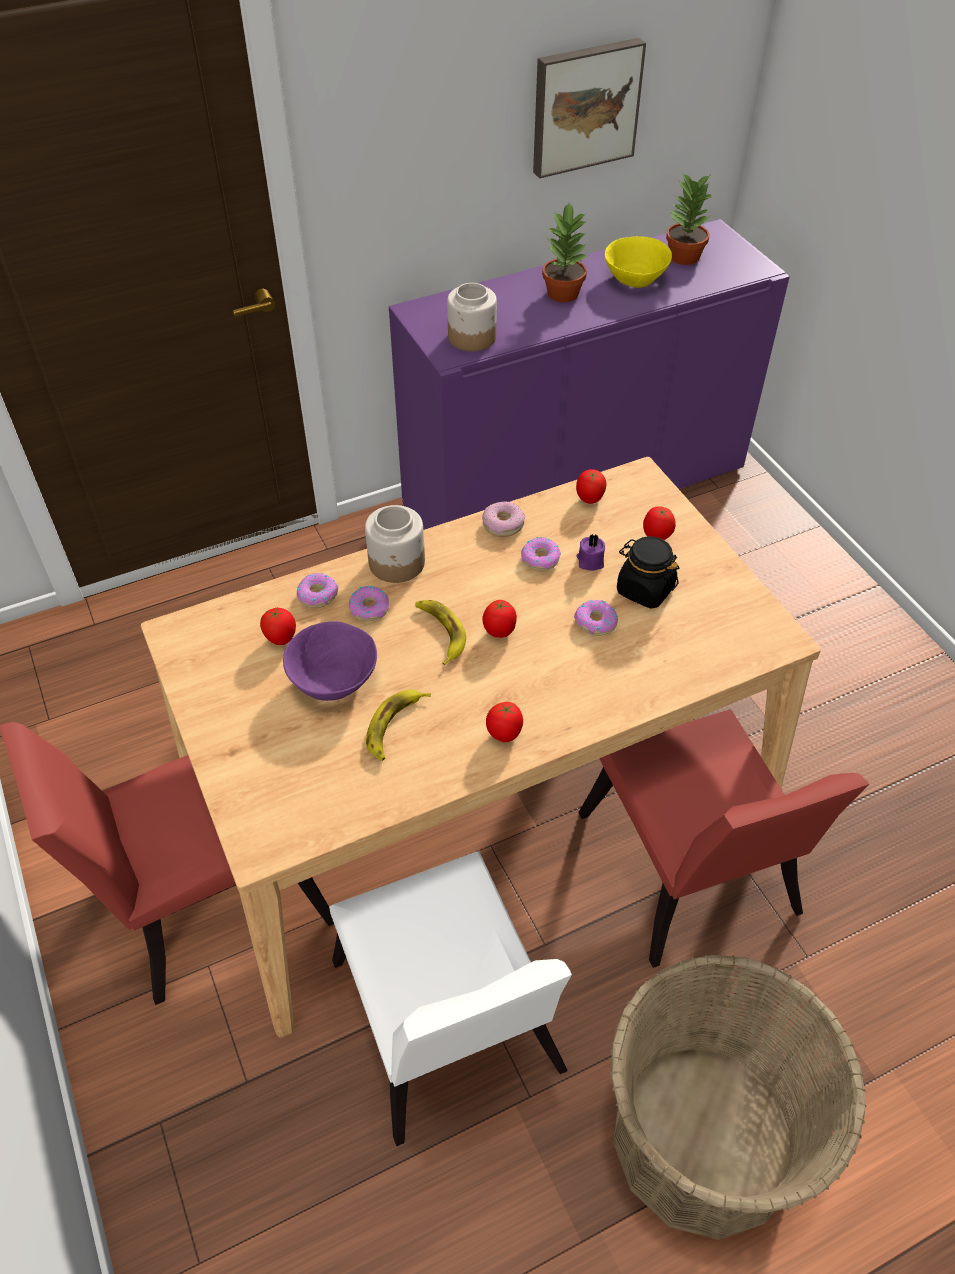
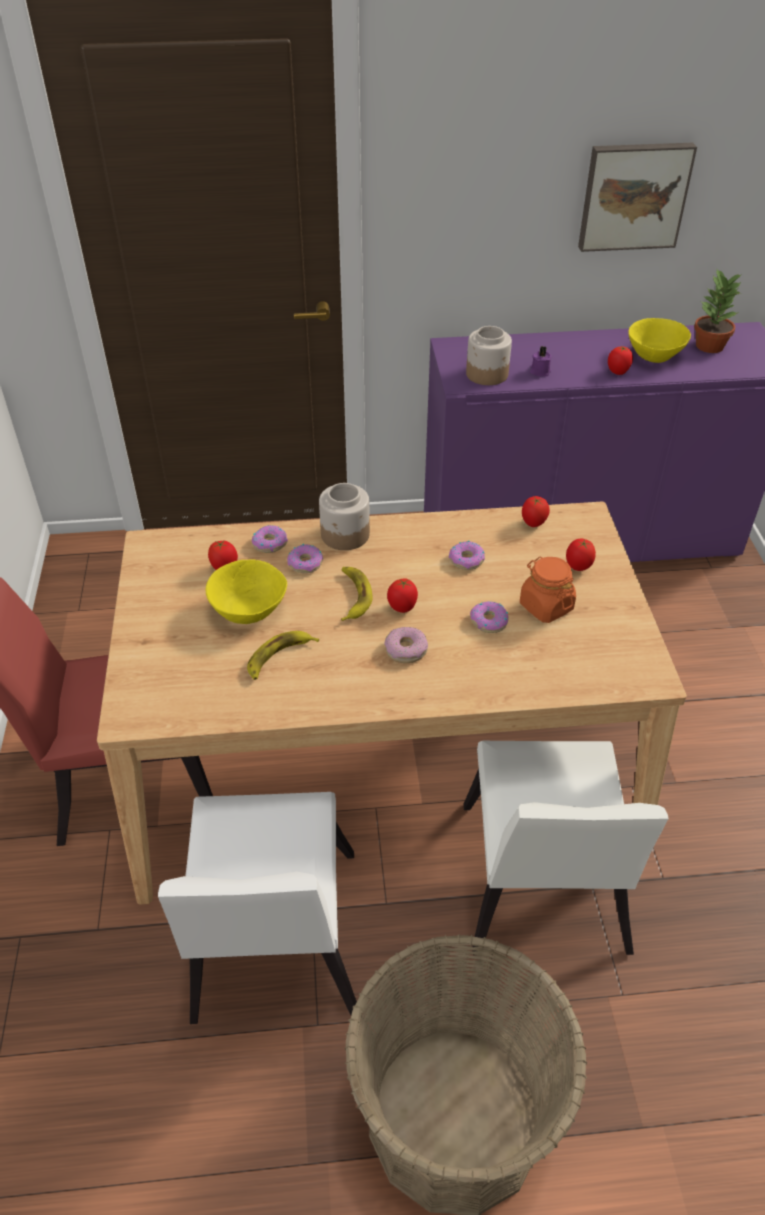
camera: 20 degrees right, 5 degrees down
purple bowl [283,621,377,701] -> yellow bowl [206,559,287,624]
donut [482,501,525,537] -> donut moved to [384,627,428,663]
tomato [486,702,523,742] -> tomato moved to [608,346,633,375]
potted plant [542,201,590,302] -> none
purple candle [577,534,605,571] -> purple candle moved to [530,346,552,376]
red chair [578,709,869,968] -> white chair [464,741,669,955]
black jar [617,536,679,609] -> orange jar [520,556,576,623]

